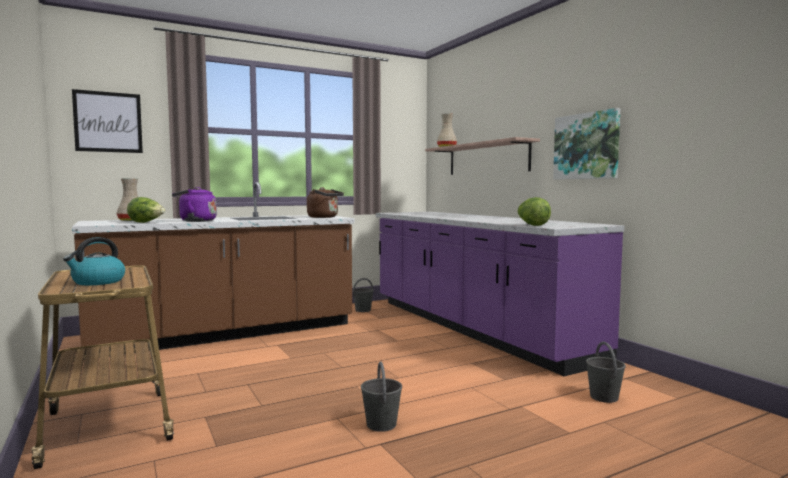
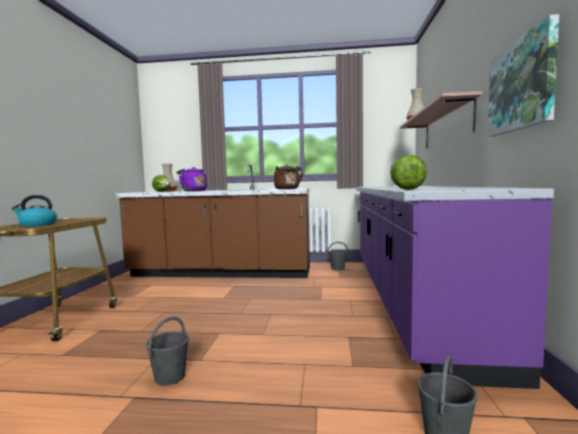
camera: 35 degrees right, 0 degrees up
picture [72,89,143,153] -> none

